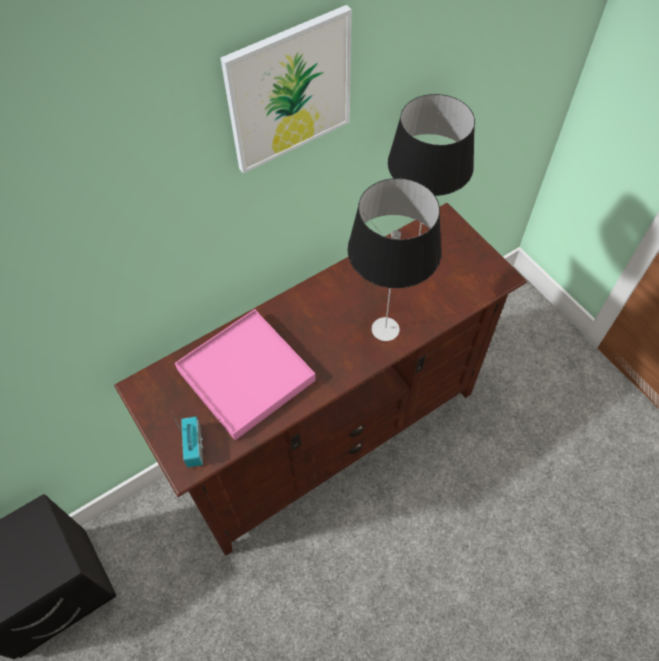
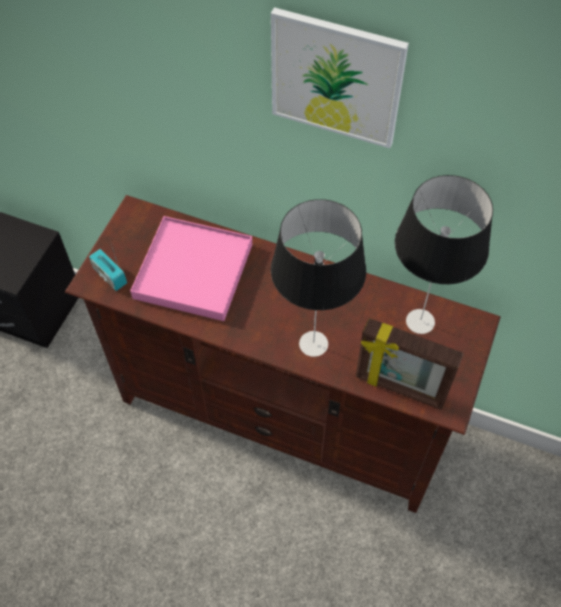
camera: 55 degrees right, 0 degrees up
radio [174,416,203,468] -> radio turned 90 degrees clockwise [89,241,127,291]
none -> picture frame [355,318,464,410]

